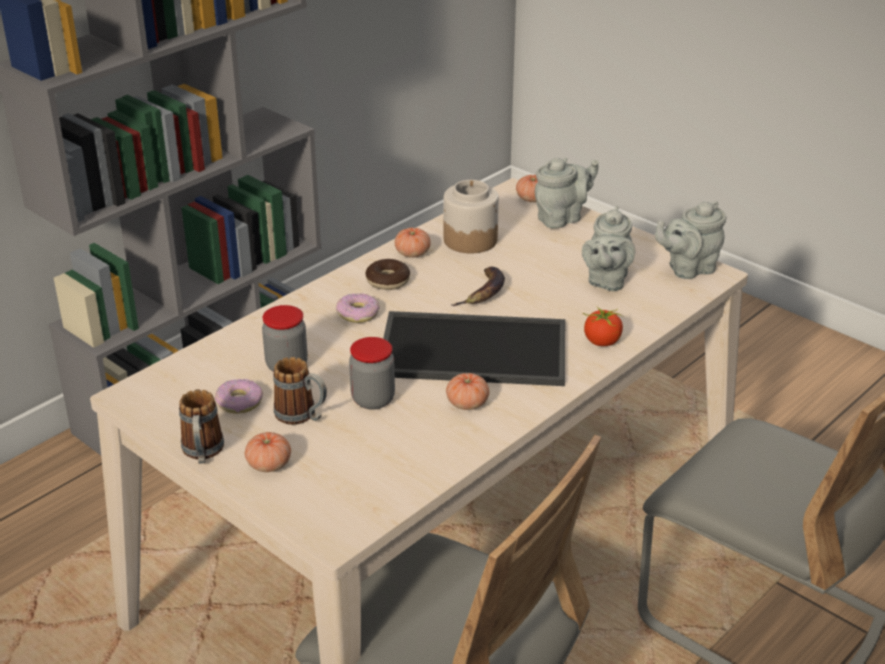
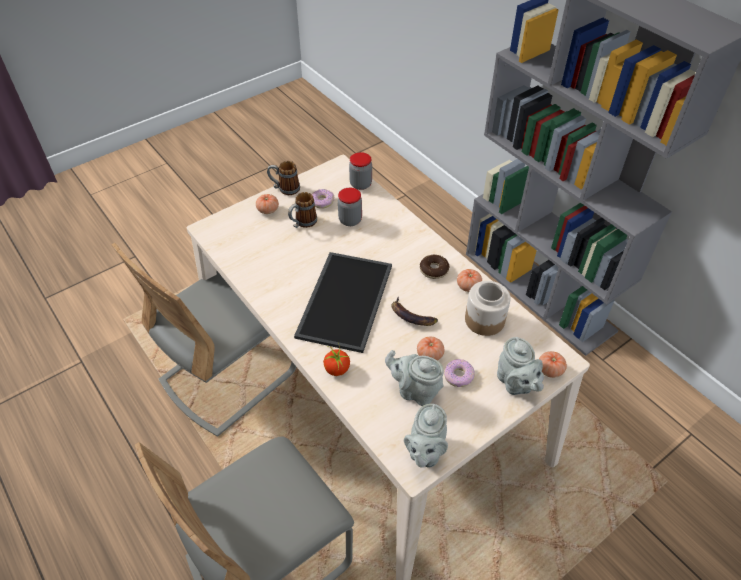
camera: 100 degrees right, 15 degrees up
donut [336,293,380,323] -> donut moved to [444,359,475,387]
jar [349,337,395,410] -> jar moved to [349,152,372,190]
tomato [446,373,489,410] -> tomato moved to [417,337,444,361]
grey teapot [655,201,726,279] -> grey teapot turned 150 degrees counterclockwise [404,404,448,468]

